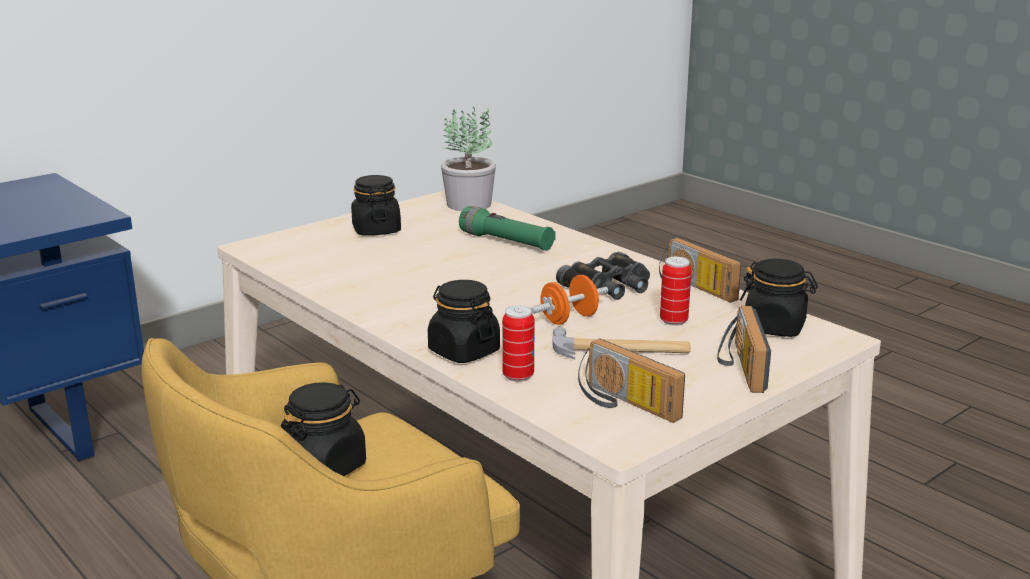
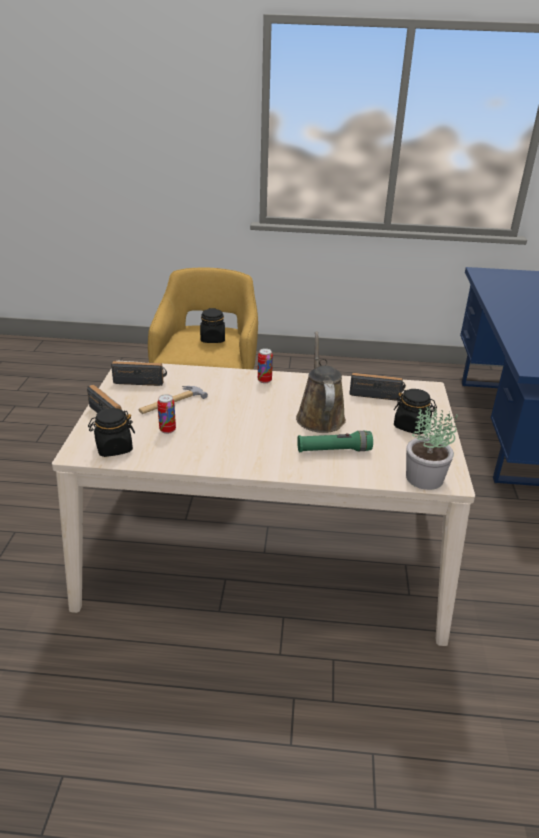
camera: 135 degrees right, 10 degrees up
black jar [428,280,500,363] -> none
can [502,305,535,382] -> can moved to [258,348,273,383]
orange dumbbell [531,275,608,325] -> none
black binoculars [556,252,650,300] -> none
radio [659,238,741,303] -> radio moved to [349,373,406,401]
none -> brown watering can [296,331,346,433]

